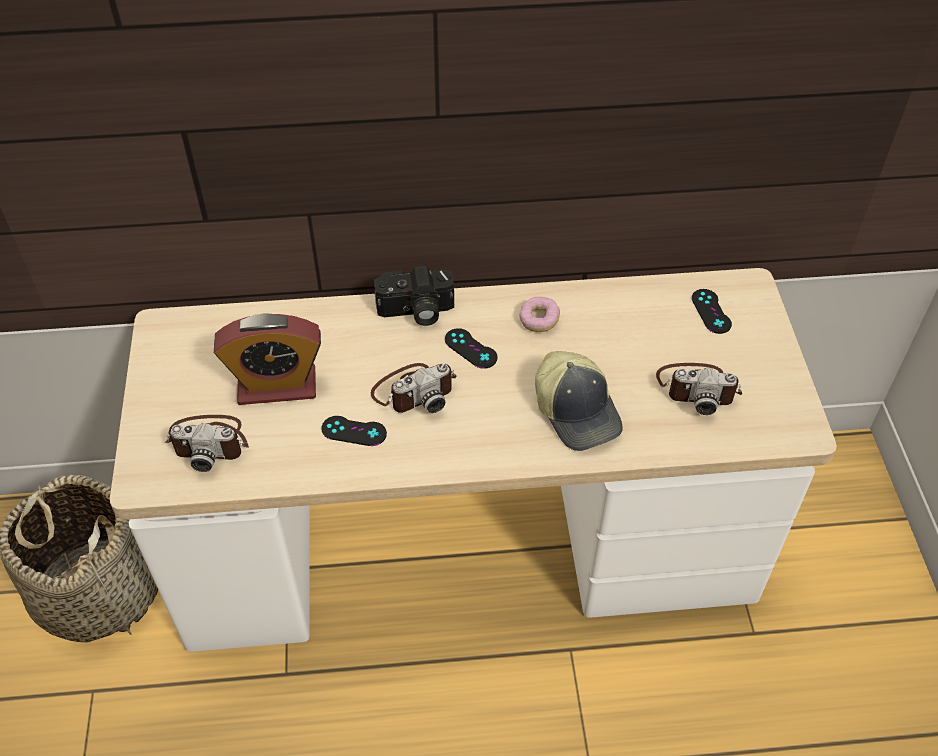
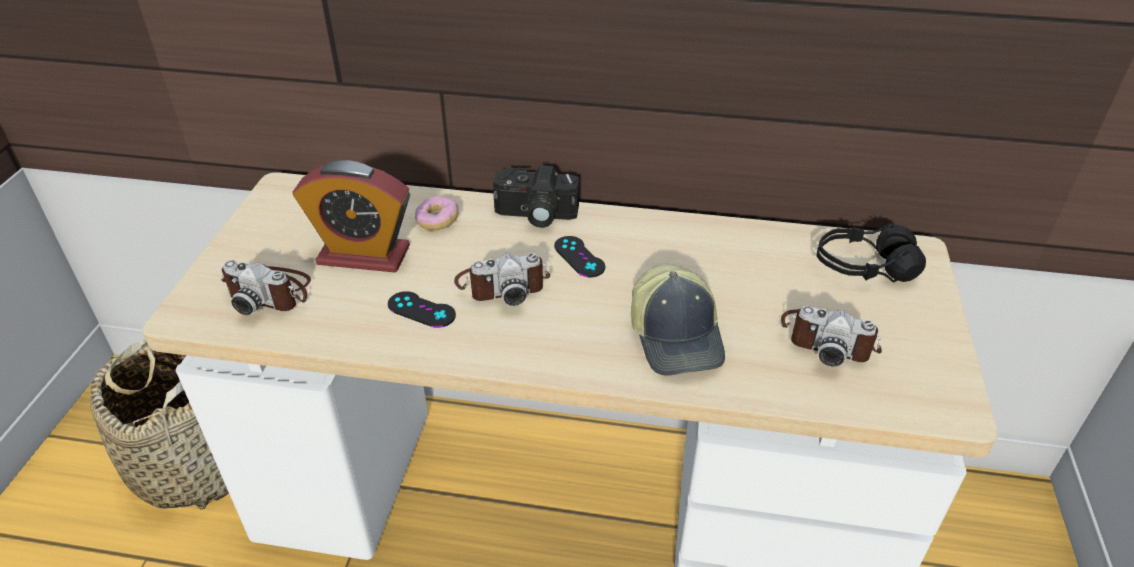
camera: 15 degrees right, 10 degrees down
donut [519,297,560,332] -> donut moved to [415,196,459,230]
black game controller [692,289,732,334] -> black headphones [817,224,926,282]

